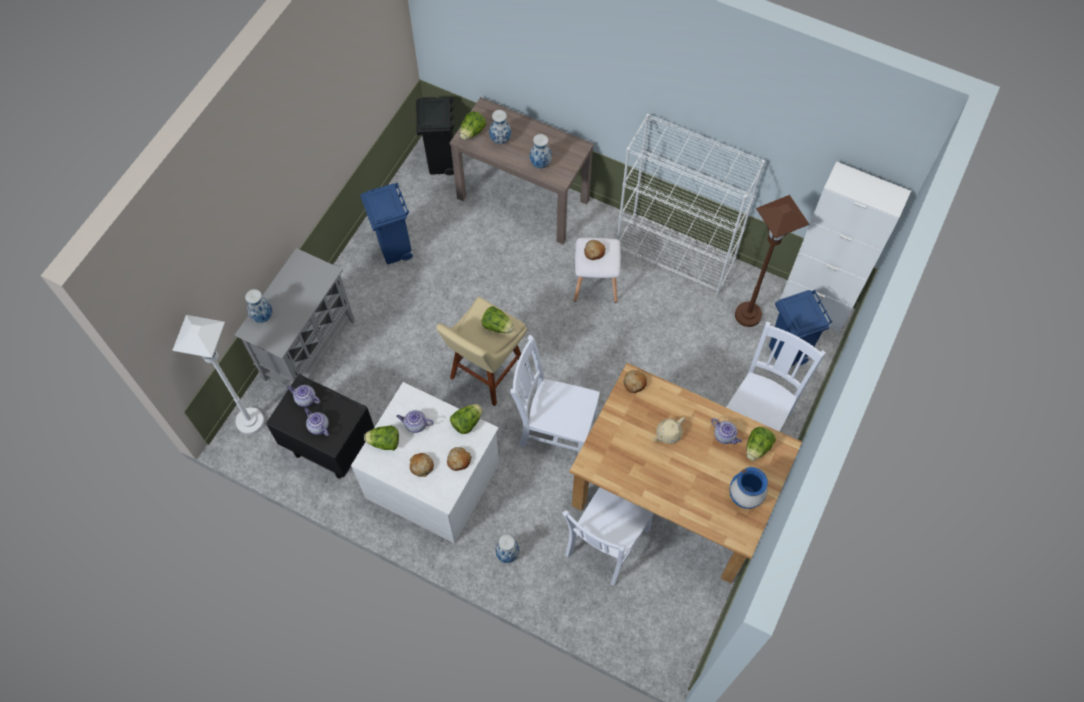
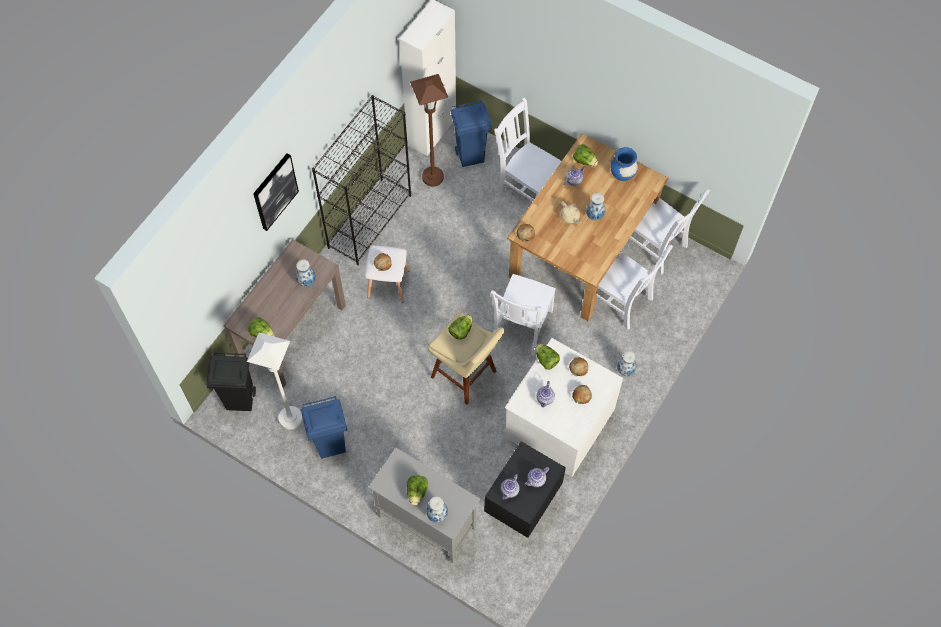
camera: 85 degrees left, 0 degrees up
white floor lamp [172,315,264,435] -> white floor lamp moved to [247,333,303,429]
lettuce [364,426,399,450] -> lettuce moved to [407,475,428,505]
vase [489,110,511,144] -> vase moved to [586,193,605,220]
white bookcase [617,114,765,295] -> black bookcase [312,95,411,265]
none -> picture [253,153,299,231]
none -> white chair [629,189,710,274]

